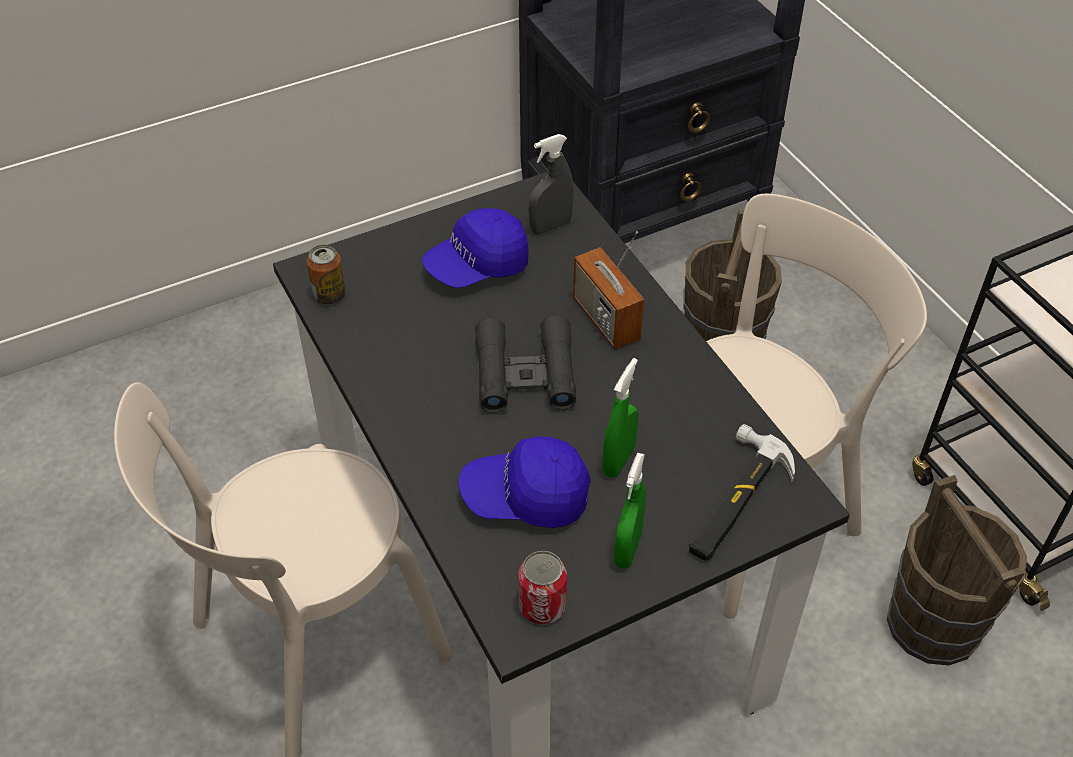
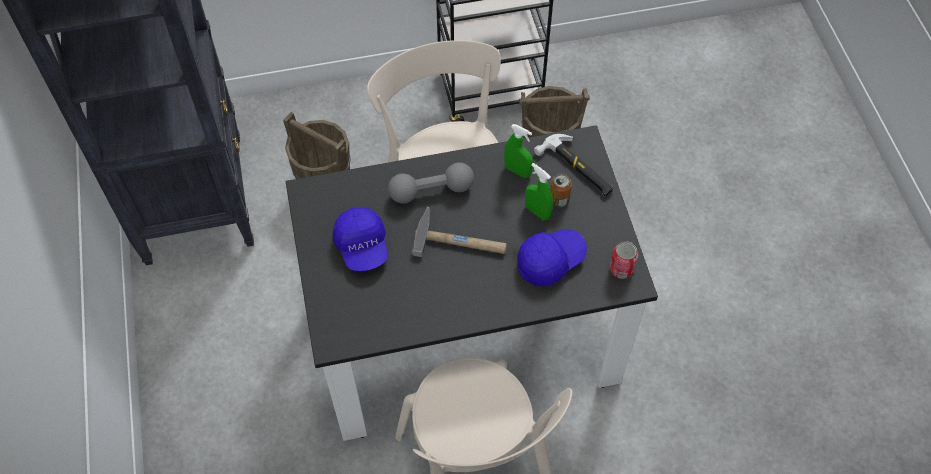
camera: 75 degrees left, 10 degrees up
can [307,245,345,305] -> can moved to [550,173,572,208]
blue cap [458,436,590,528] -> blue cap turned 135 degrees counterclockwise [518,229,587,286]
black binoculars [475,315,577,413] -> hammer [412,207,507,257]
grey spray bottle [529,134,574,234] -> none
radio [573,231,644,349] -> grey dumbbell [388,163,474,204]
green spray bottle [614,453,646,569] -> green spray bottle moved to [504,124,533,178]

